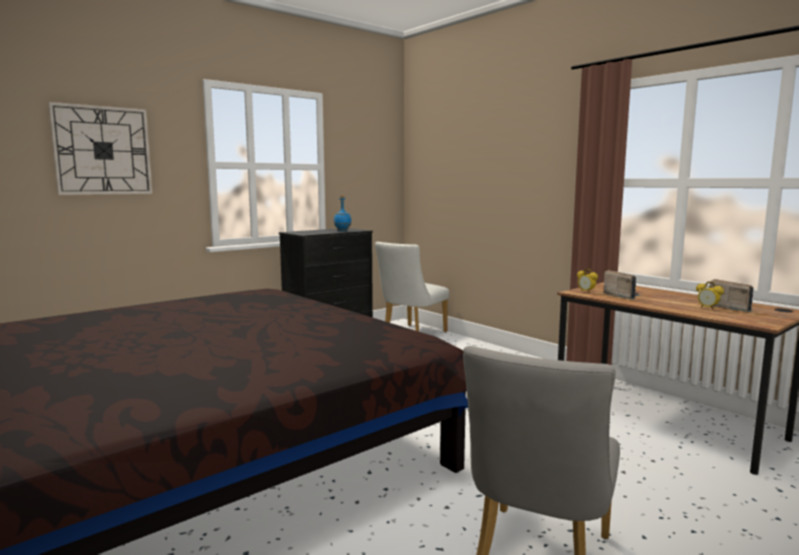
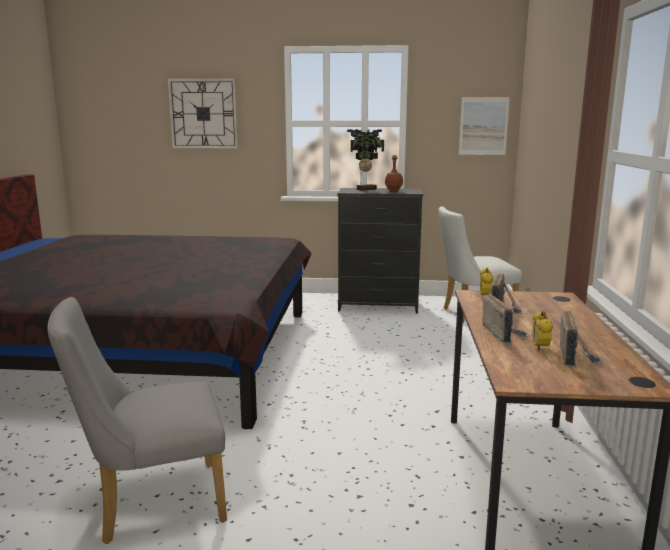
camera: 45 degrees right, 5 degrees up
blue bottle [334,196,351,231] -> brown bottle [385,155,403,192]
none -> potted plant [347,129,384,191]
none -> picture [459,96,510,156]
none -> radio [482,294,530,344]

